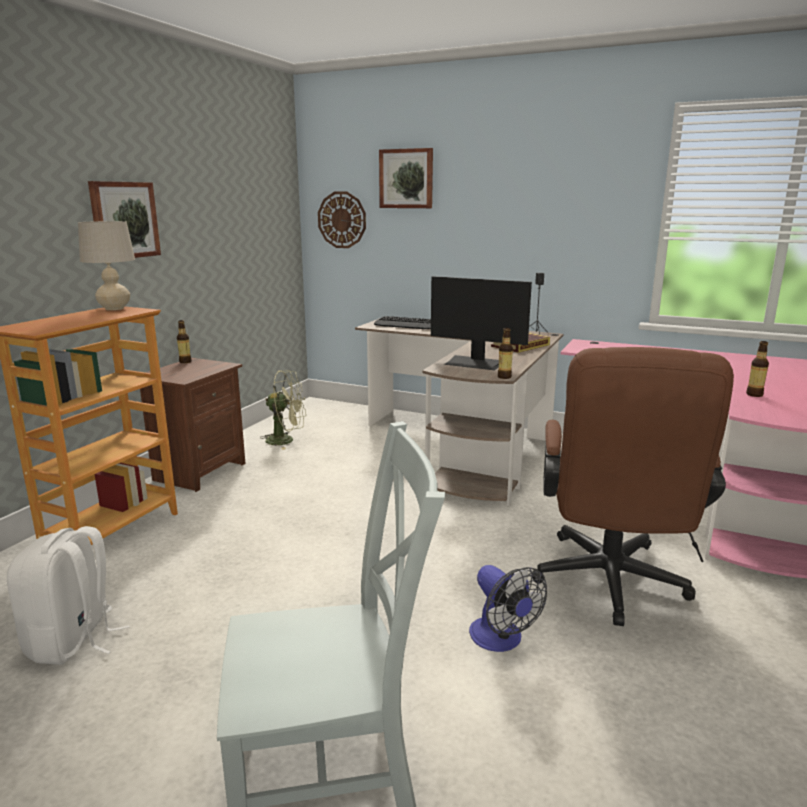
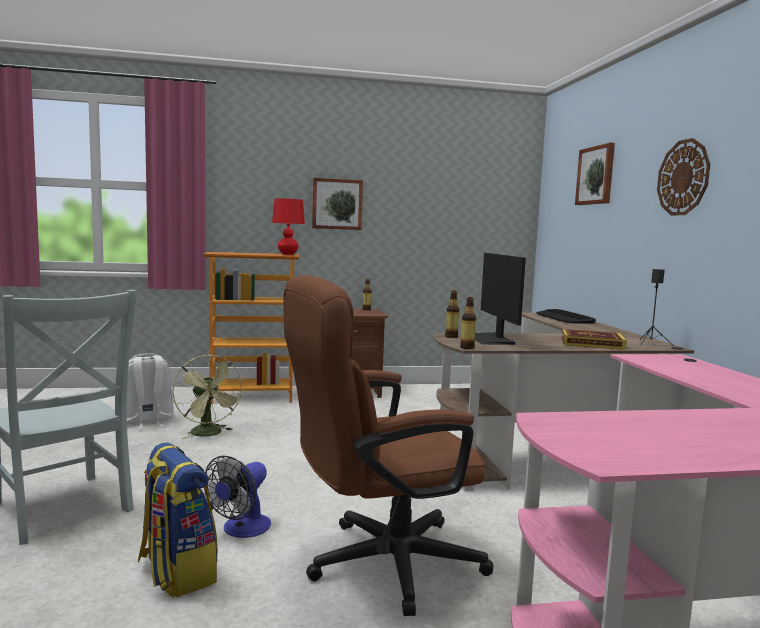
camera: 55 degrees right, 10 degrees down
beige table lamp [78,221,135,310] -> red table lamp [272,198,305,255]
green fan [260,370,306,450] -> green fan moved to [172,354,243,439]
wall clock [318,192,366,248] -> wall clock moved to [657,138,710,216]
bottle [746,341,769,397] -> bottle moved to [445,291,460,338]
none -> backpack [138,442,218,598]

